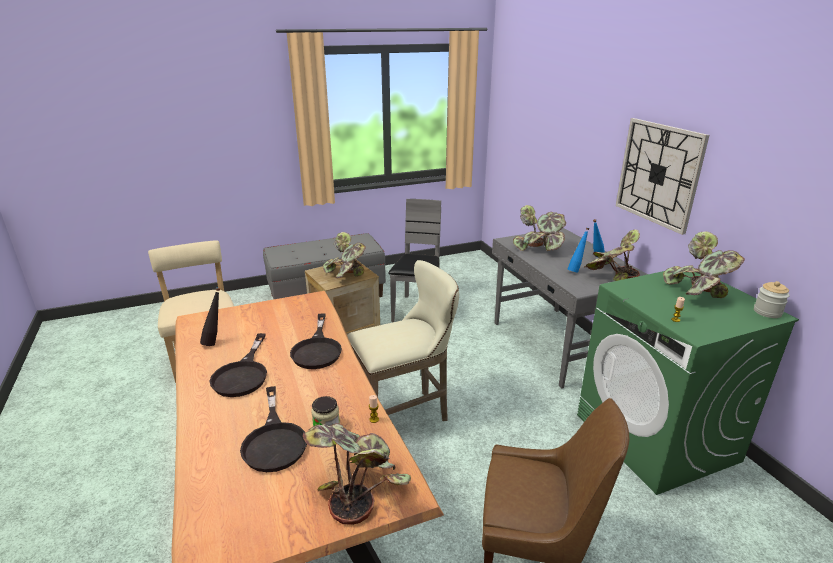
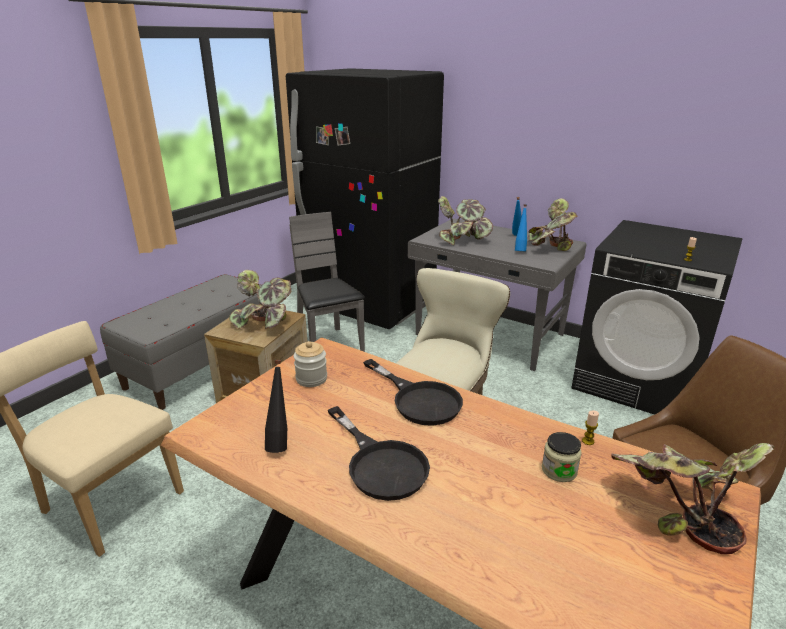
camera: 35 degrees left, 0 degrees up
black frying pan [240,386,307,472] -> none
green washing machine [577,267,799,495] -> black washing machine [571,220,743,415]
wall clock [616,118,709,235] -> none
potted plant [663,231,745,298] -> none
jar [754,281,790,318] -> jar moved to [294,341,327,387]
none -> black fridge [286,68,444,330]

